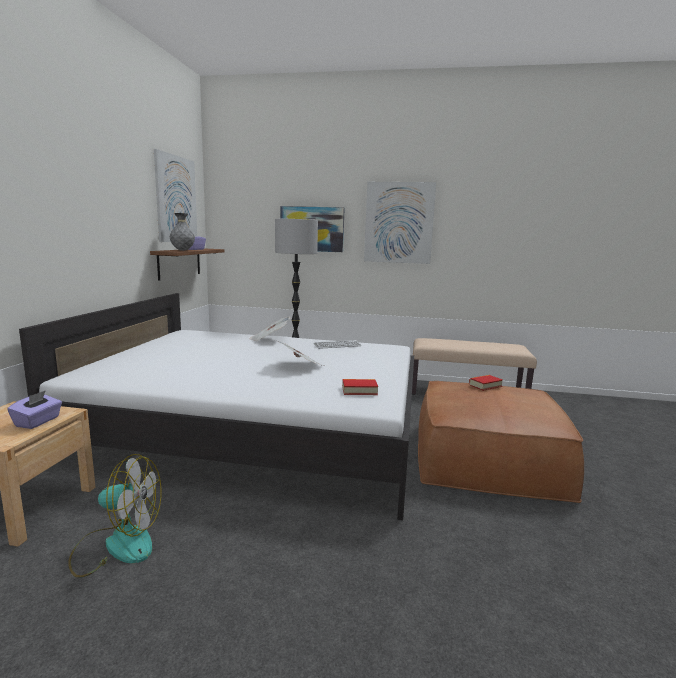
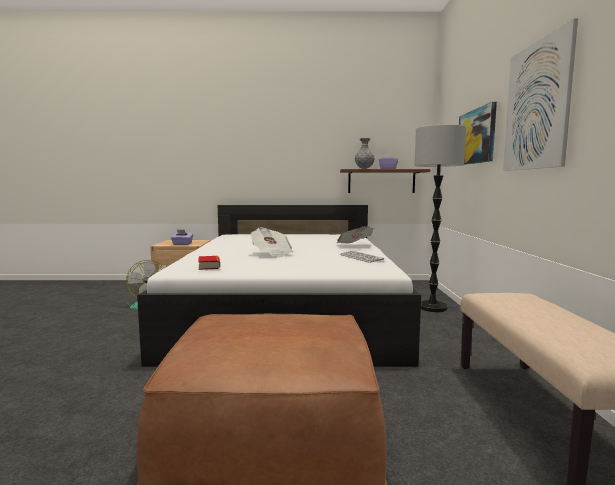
camera: 80 degrees right, 5 degrees down
picture [154,149,197,242] -> none
book [469,375,503,391] -> none

